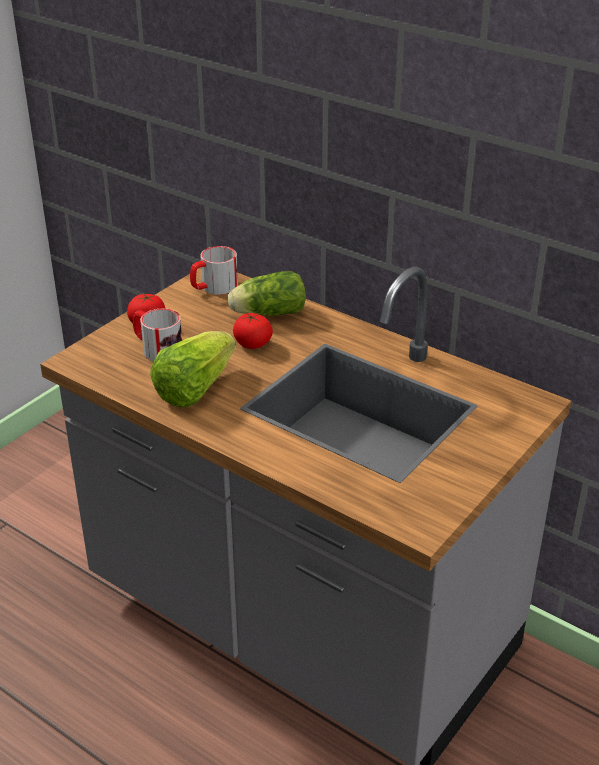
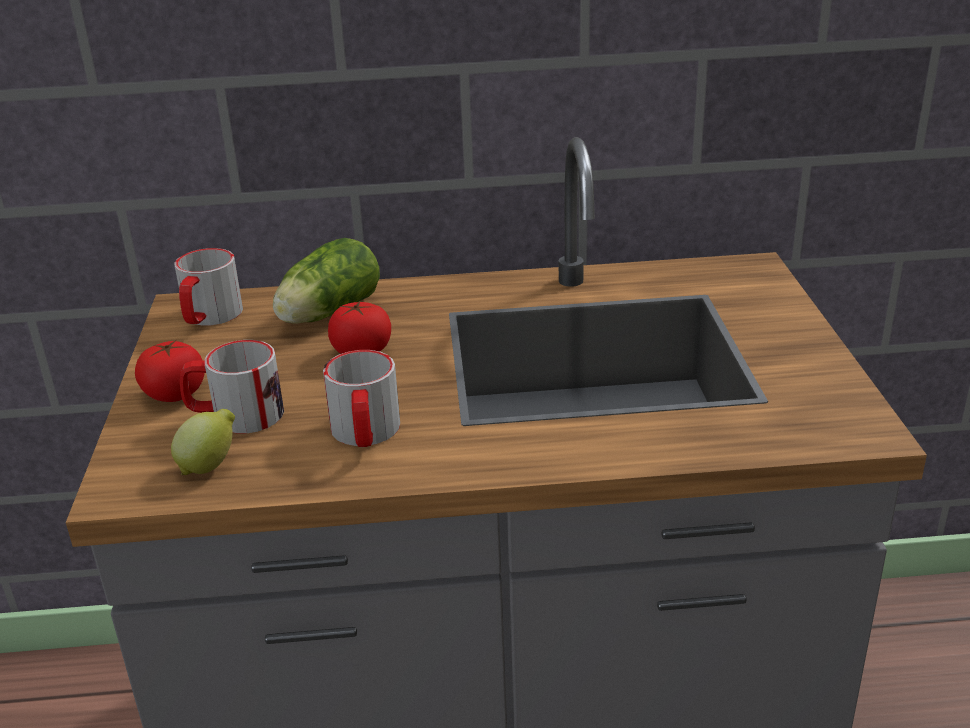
camera: 40 degrees left, 5 degrees down
lettuce [150,331,236,407] -> mug [323,350,400,447]
none -> lemon [171,409,235,475]

